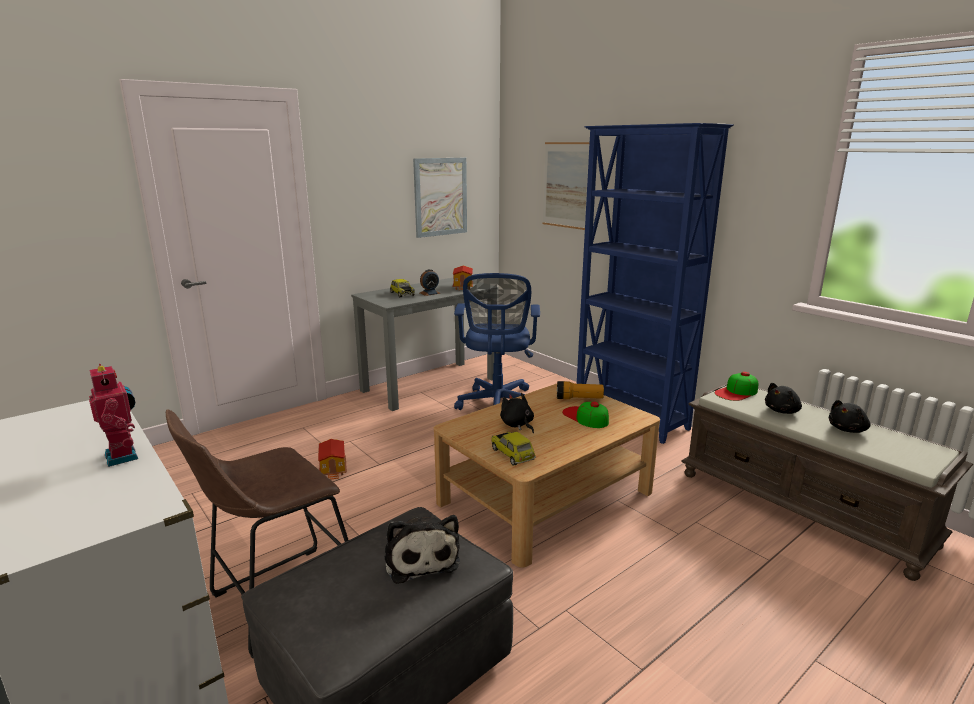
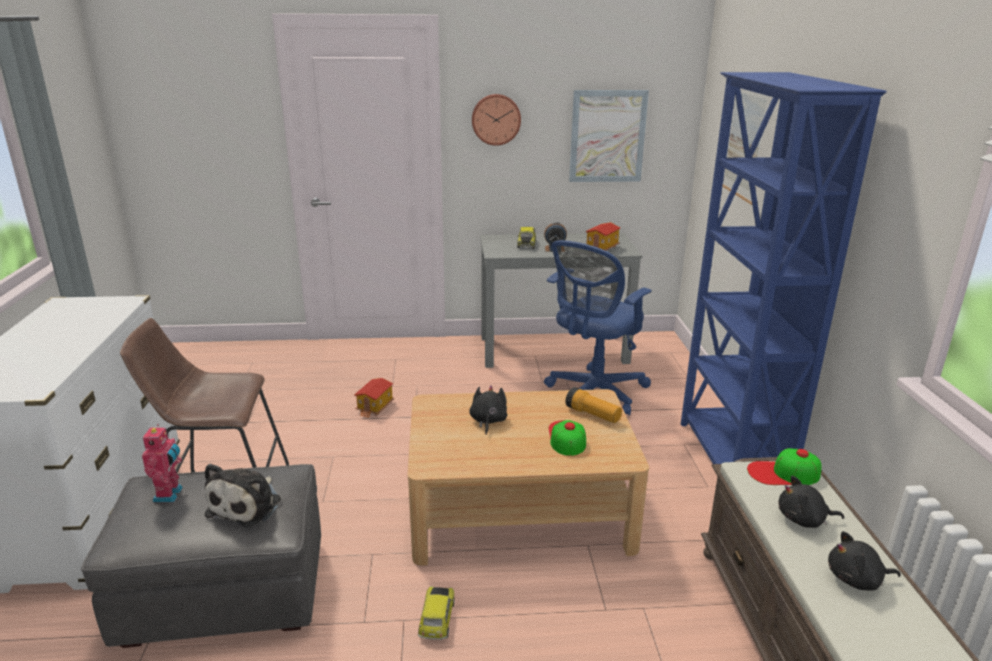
camera: 35 degrees right, 5 degrees up
toy robot [89,364,138,467] -> toy robot moved to [142,424,183,502]
toy car [491,432,536,466] -> toy car moved to [418,586,455,640]
none -> wall clock [472,94,521,146]

